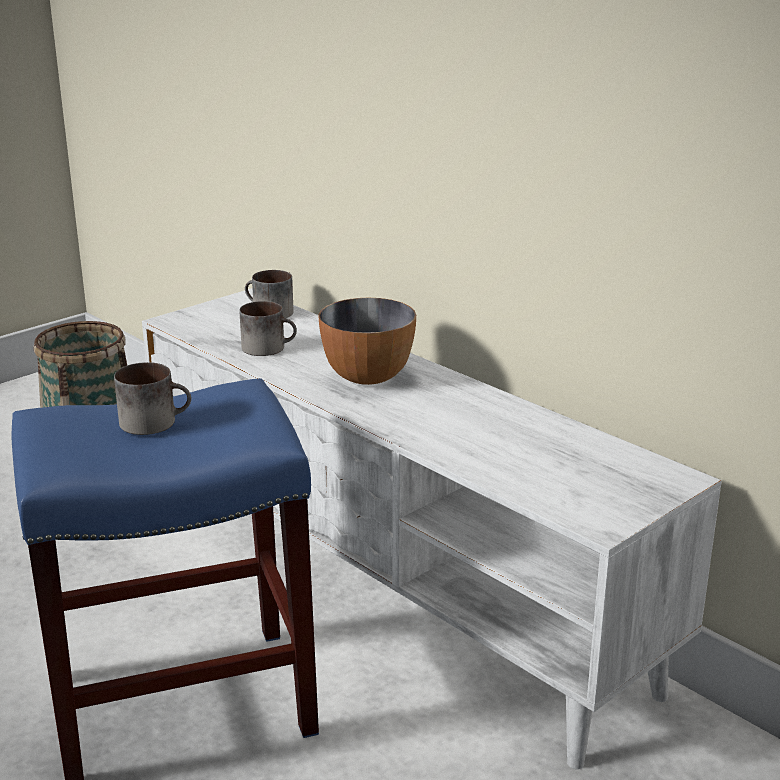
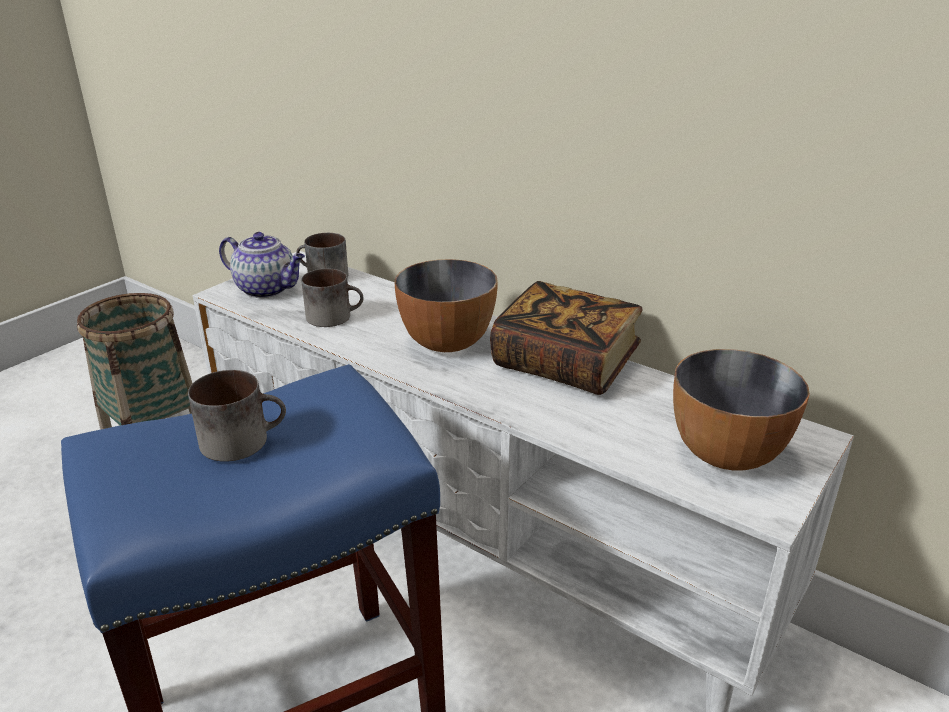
camera: 10 degrees left, 5 degrees up
none -> teapot [219,232,305,298]
none -> book [490,281,643,395]
none -> bowl [673,349,810,470]

